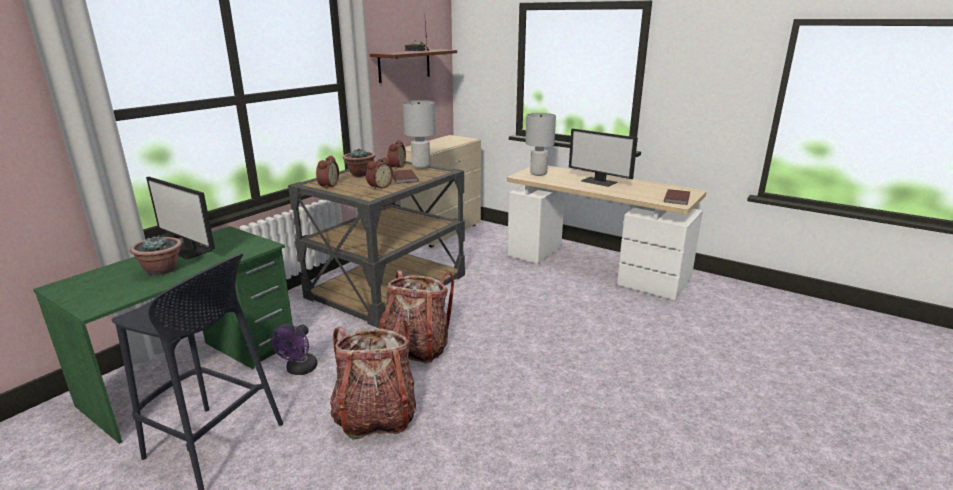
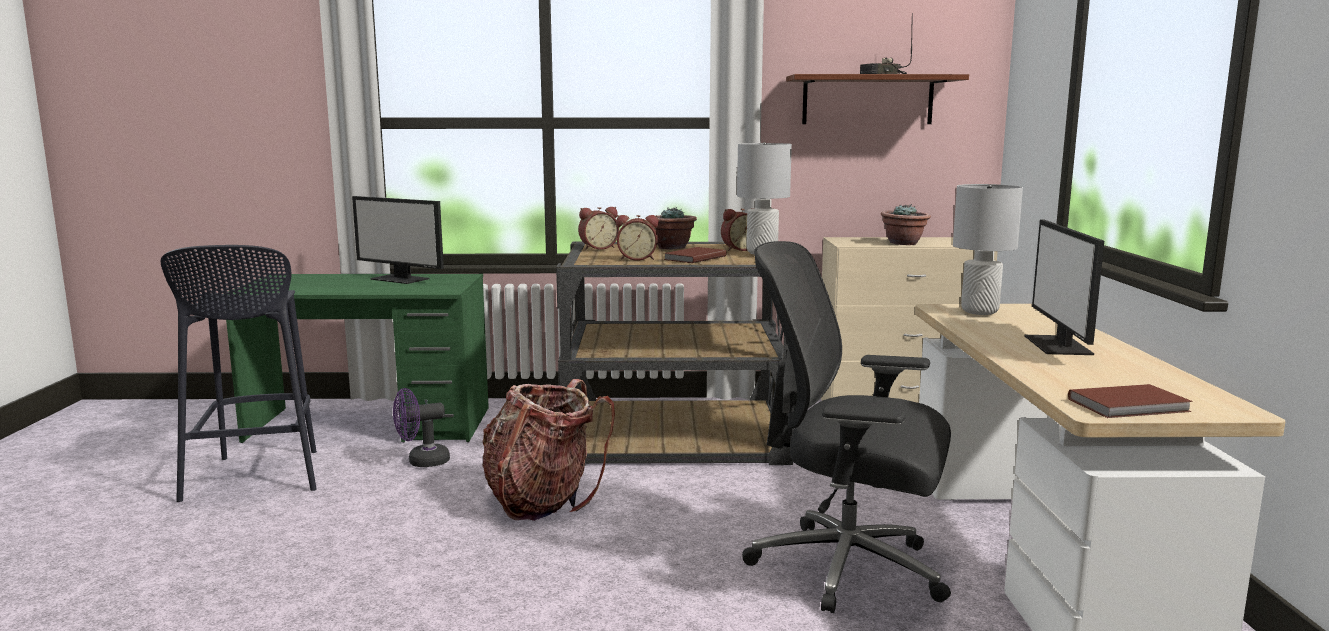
camera: 55 degrees right, 10 degrees down
potted plant [130,235,182,276] -> potted plant moved to [881,204,931,245]
monitor [146,177,215,259] -> monitor turned 60 degrees counterclockwise [352,196,444,284]
backpack [330,318,416,439] -> none
none -> office chair [742,241,951,613]

